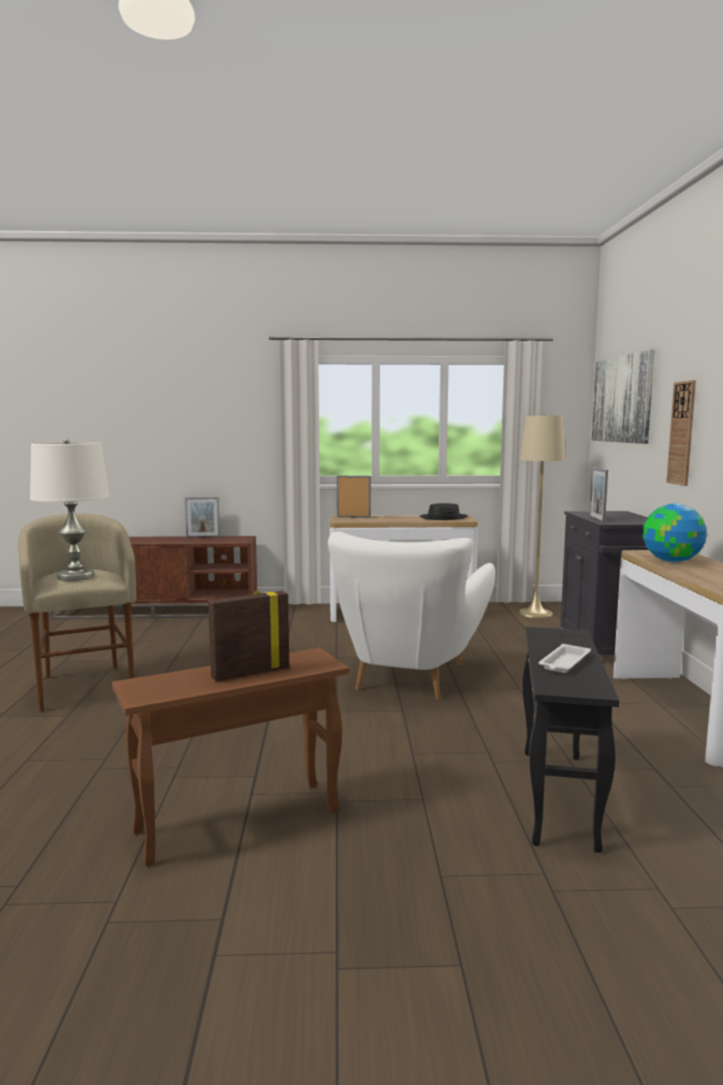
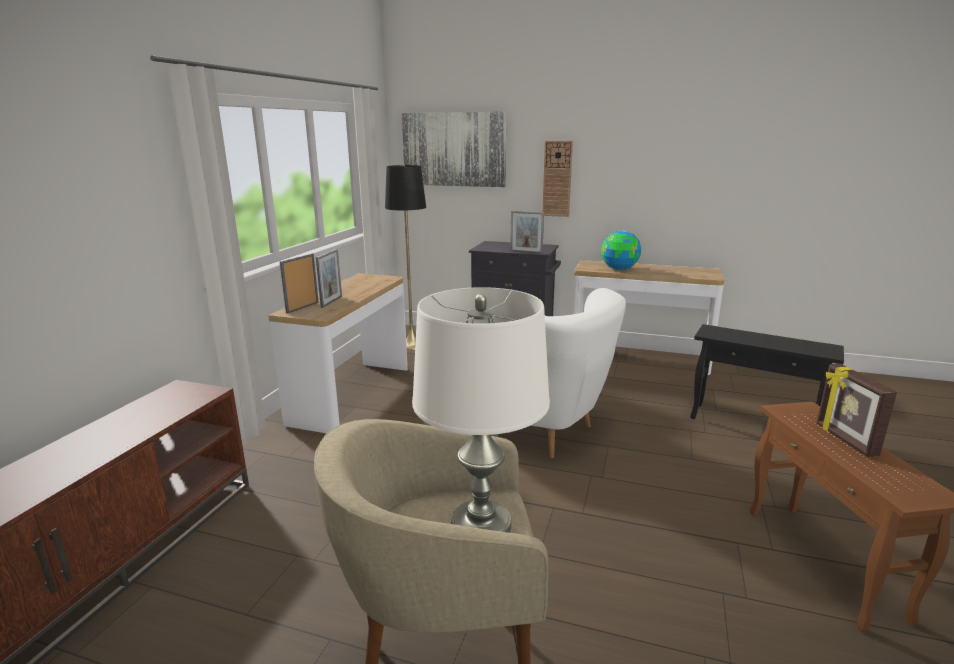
camera: 70 degrees left, 10 degrees up
picture frame [185,497,220,538] -> picture frame moved to [316,249,342,308]
black hat [420,503,468,520] -> none
beige floor lamp [519,414,565,618] -> black floor lamp [385,165,426,350]
white tray [539,644,591,673] -> none

